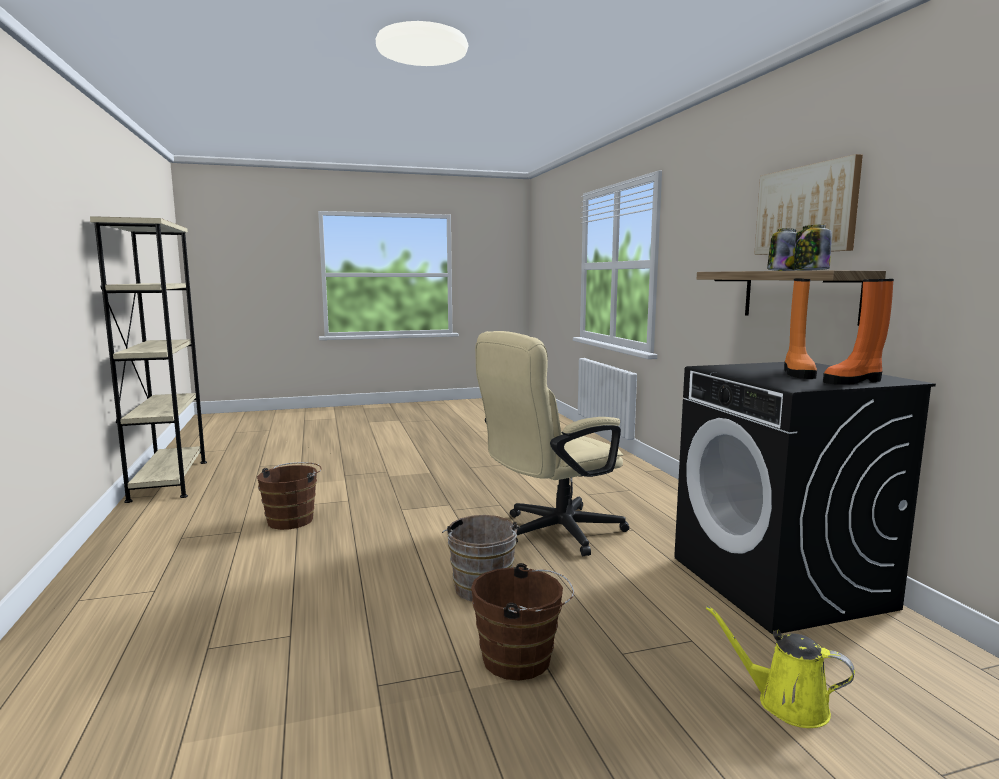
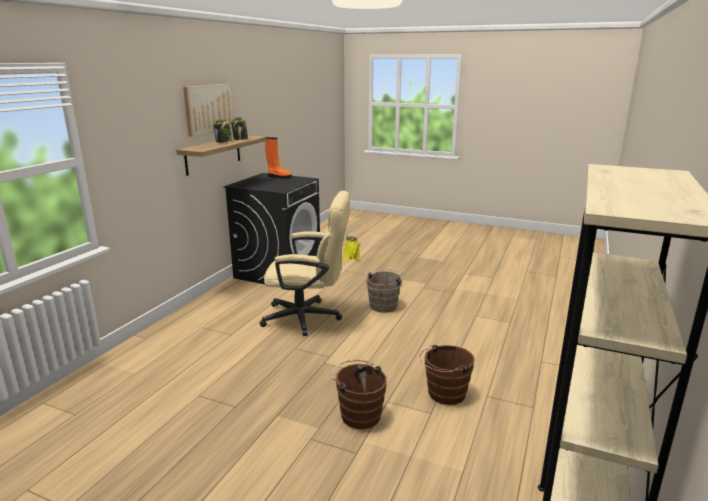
camera: 140 degrees left, 10 degrees up
brown bucket [471,563,574,681] -> brown bucket moved to [332,360,387,429]
orange boot [784,279,817,379] -> none

